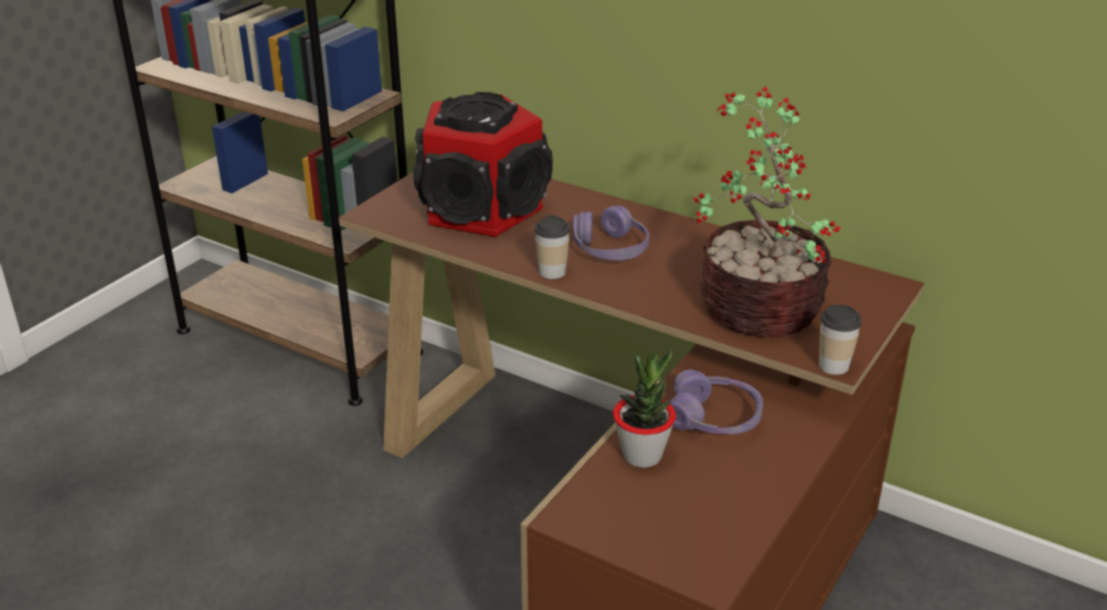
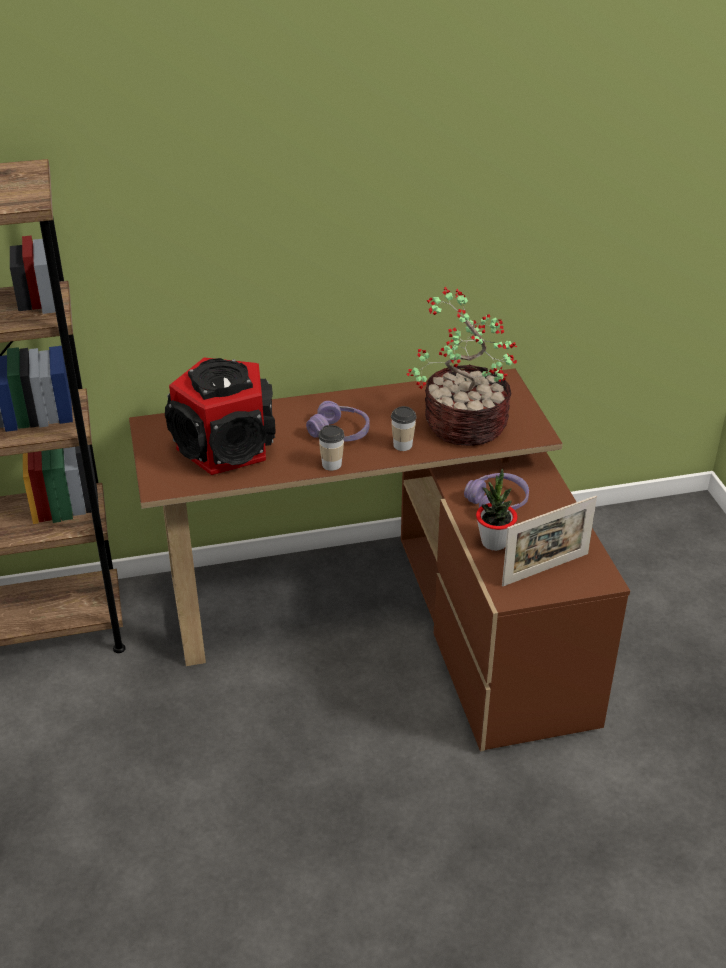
camera: 45 degrees left, 5 degrees up
cup [819,304,862,375] -> cup moved to [391,406,417,451]
none -> picture frame [502,496,597,586]

